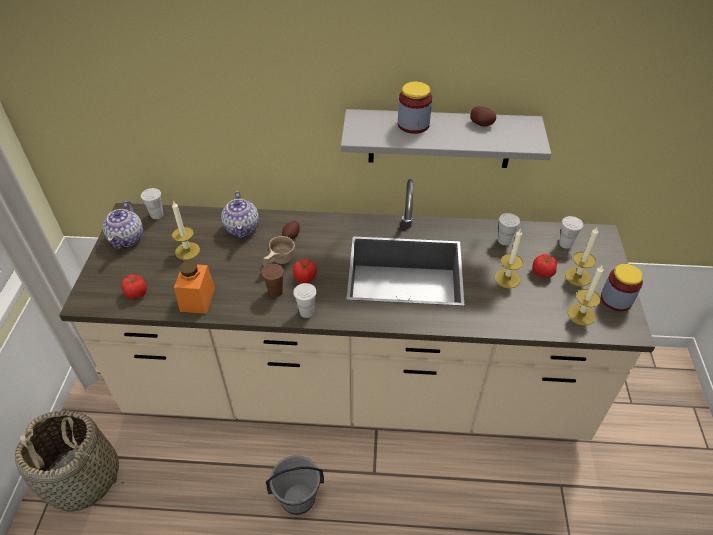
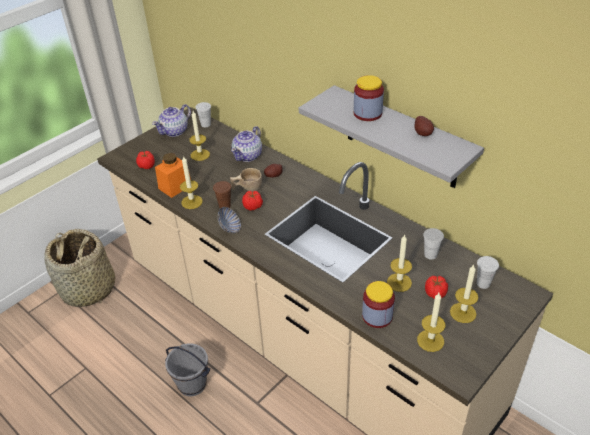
camera: 40 degrees right, 5 degrees down
white cup [293,283,317,318] -> bowl [218,207,241,233]
jar [601,264,643,311] -> jar moved to [362,281,395,328]
none -> candle [180,156,203,209]

